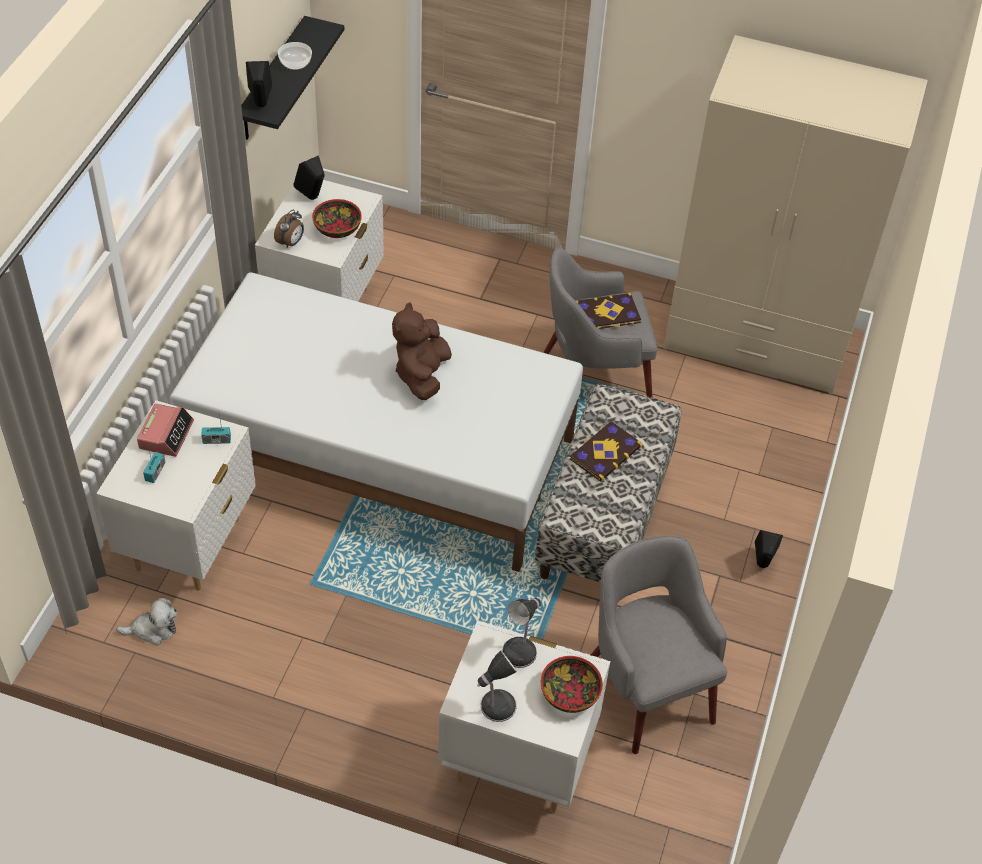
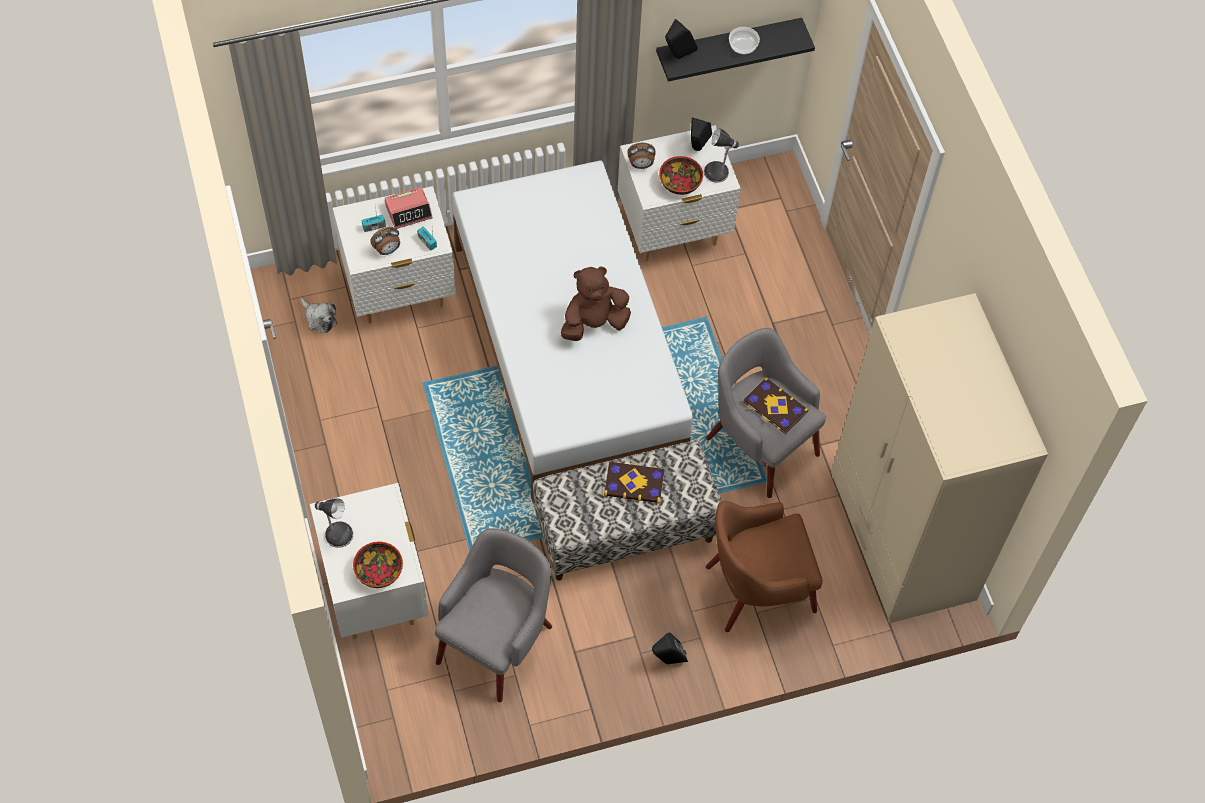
camera: 55 degrees right, 10 degrees up
table lamp [502,598,541,668] -> table lamp moved to [704,128,740,183]
none -> alarm clock [370,227,400,255]
none -> brown armchair [706,501,823,632]

